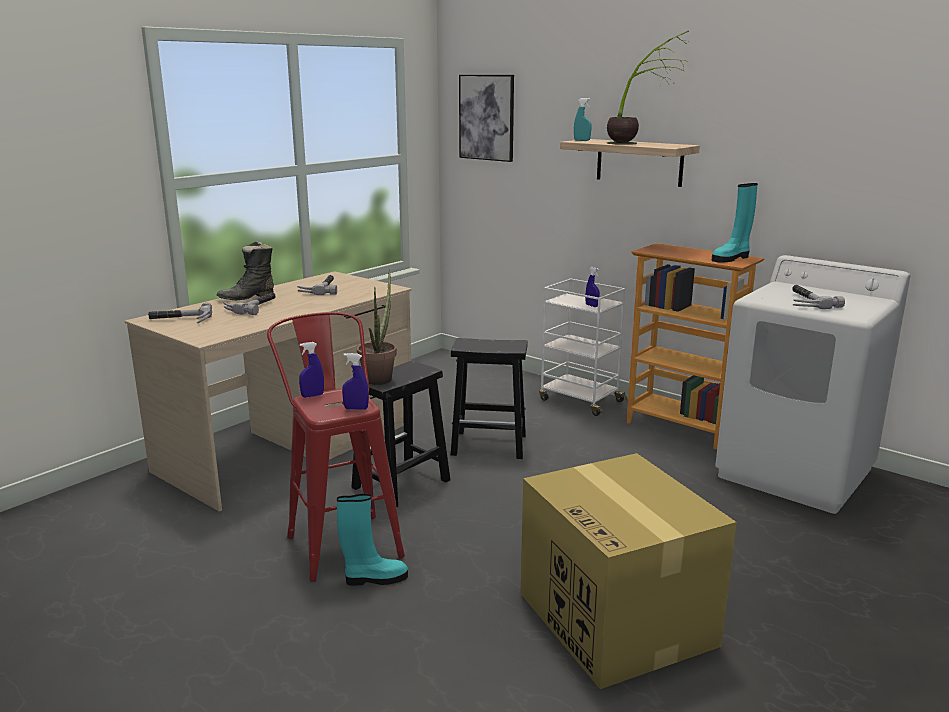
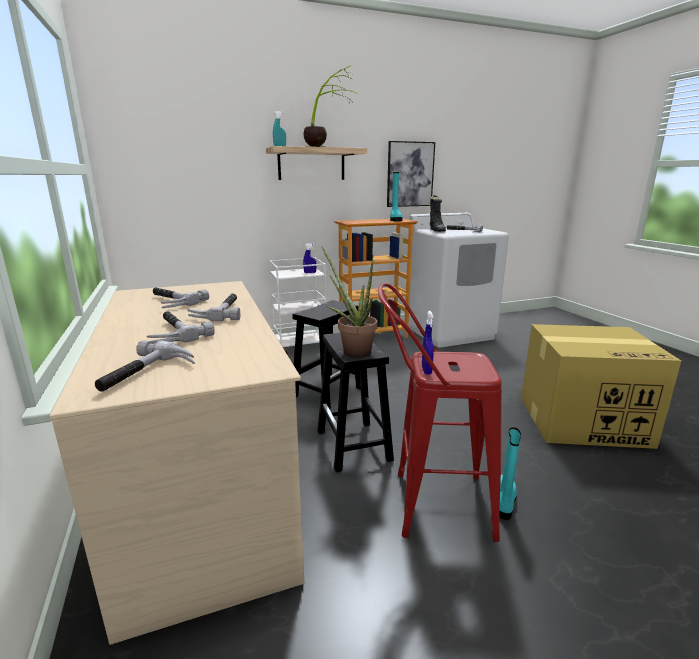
camera: 60 degrees left, 0 degrees up
black boot [216,241,274,300] -> black boot moved to [430,195,446,232]
blue spray bottle [342,353,369,410] -> none
picture [459,75,514,162] -> picture moved to [387,141,435,207]
none -> hammer [187,293,240,321]

